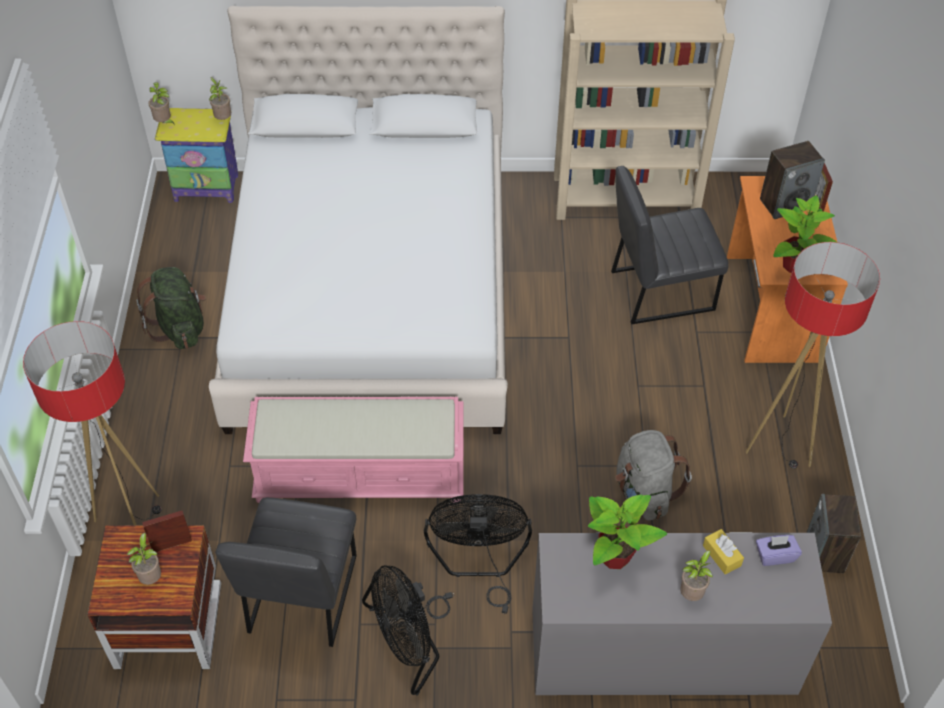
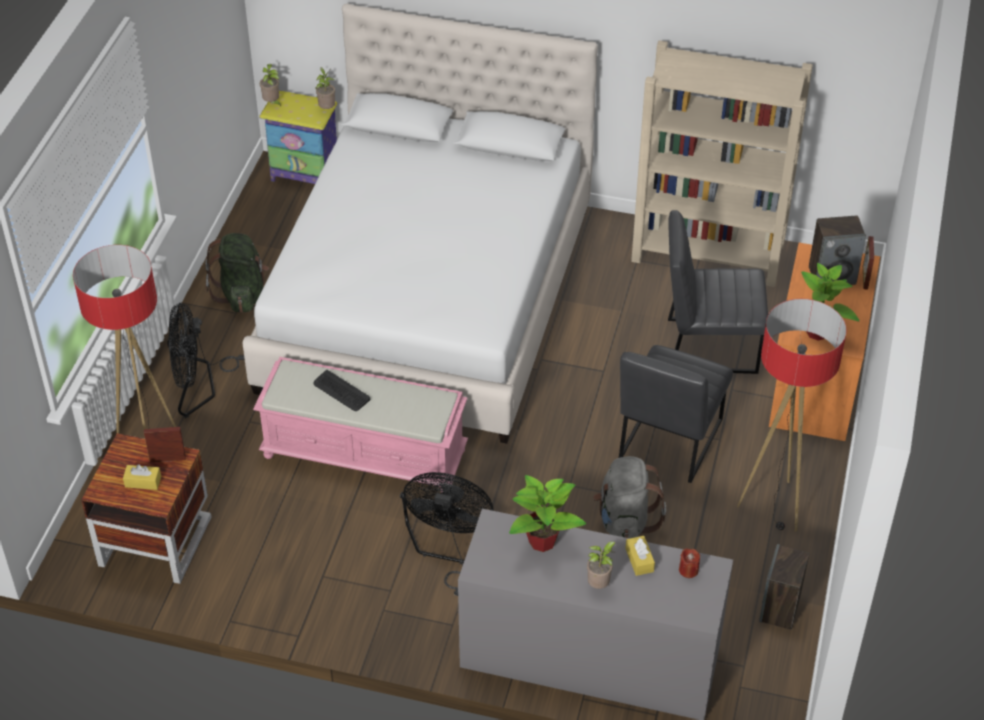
camera: 15 degrees right, 5 degrees down
potted plant [127,533,161,585] -> yellow tissue box [123,464,161,490]
grey chair [215,497,357,647] -> grey chair moved to [619,345,733,483]
black fan [362,565,454,696] -> black fan moved to [167,303,244,418]
purple tissue box [756,535,802,566] -> red candle [679,548,700,578]
none -> keyboard [313,370,370,411]

